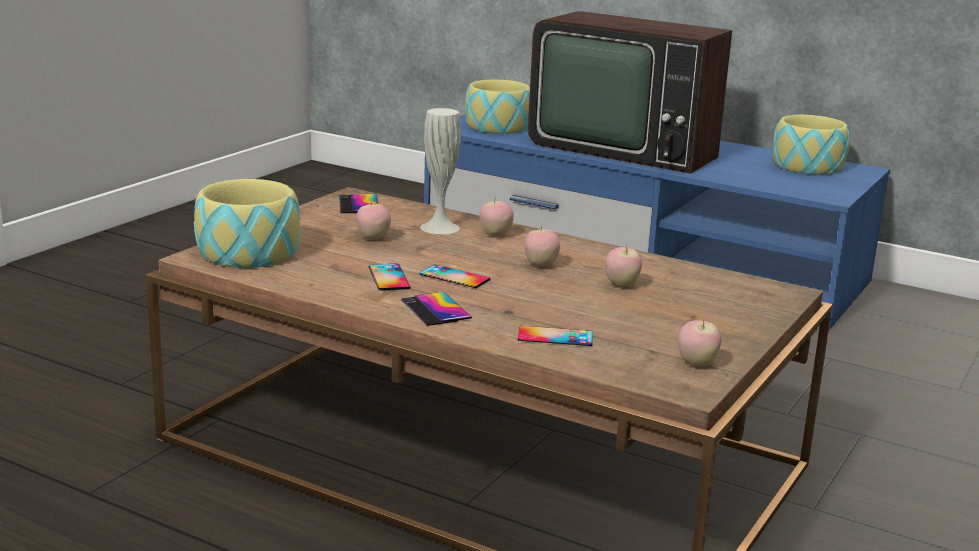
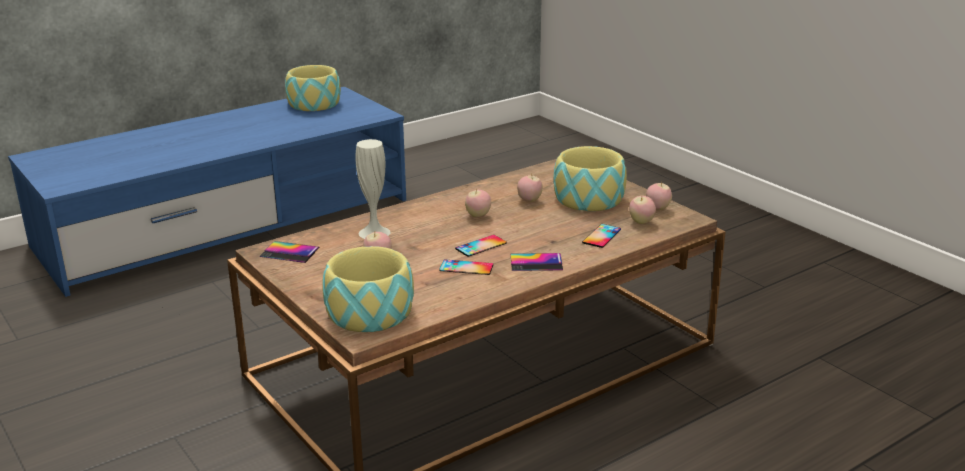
camera: 65 degrees left, 5 degrees up
bowl [465,80,530,134] -> bowl moved to [553,146,627,211]
apple [479,197,514,236] -> apple moved to [629,196,656,224]
television [528,11,732,174] -> none

